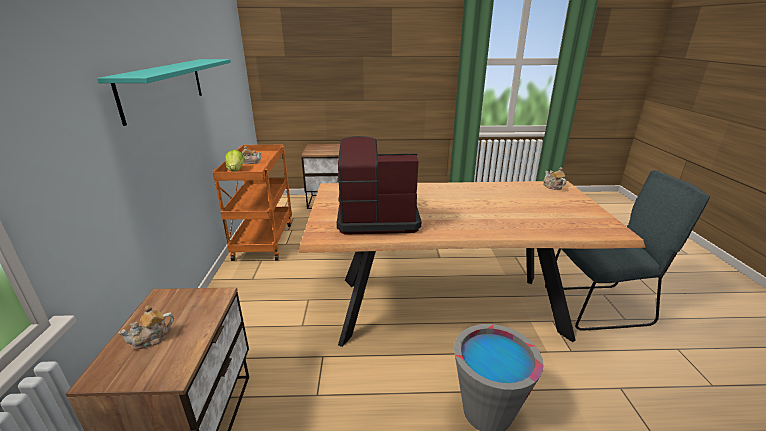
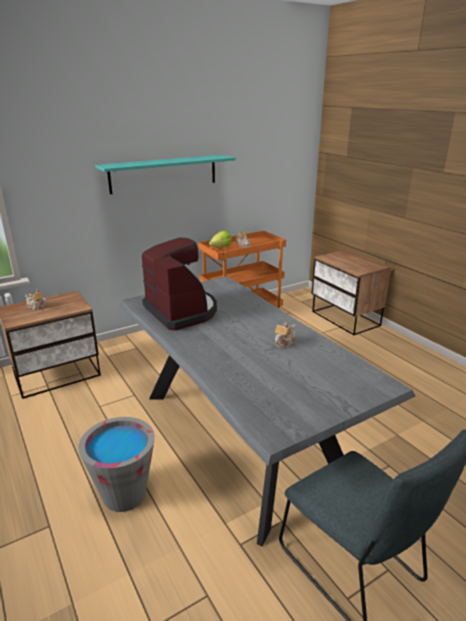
camera: 60 degrees right, 0 degrees up
brown dining table [298,181,646,347] -> grey dining table [119,276,415,547]
teapot [543,167,566,190] -> teapot moved to [275,322,296,349]

